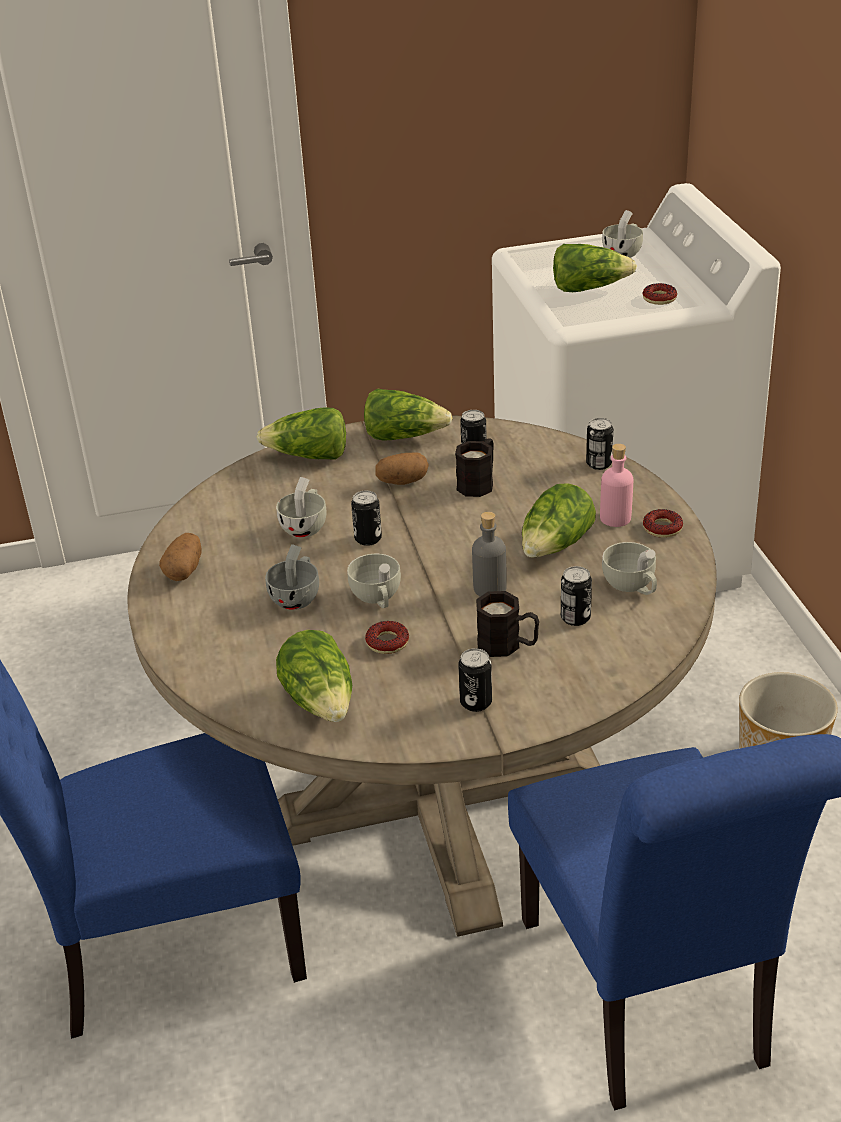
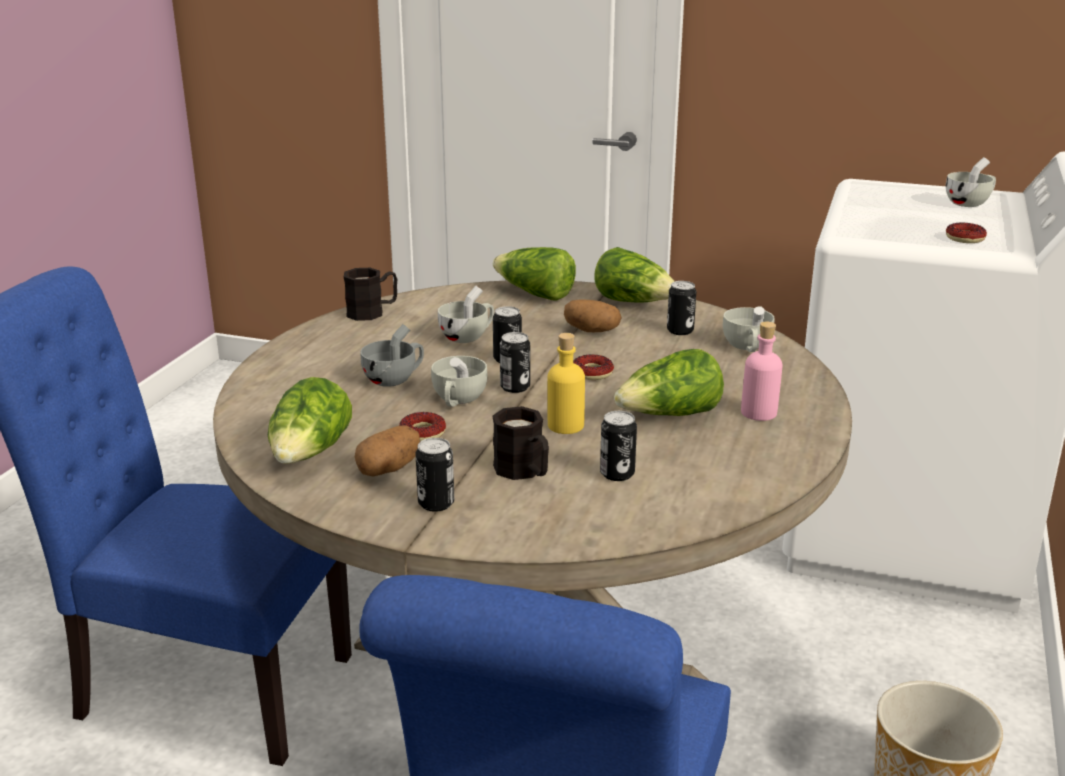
camera: 30 degrees right, 10 degrees down
potato [159,533,201,581] -> potato moved to [355,425,420,477]
black mug [455,438,494,497] -> black mug moved to [344,268,397,321]
grey bottle [472,512,507,597] -> yellow bottle [547,333,585,434]
lettuce [553,244,637,292] -> none
can [586,418,613,470] -> can moved to [500,332,530,393]
white cup [602,542,657,595] -> white cup moved to [723,306,775,352]
donut [643,509,683,538] -> donut moved to [573,355,614,380]

